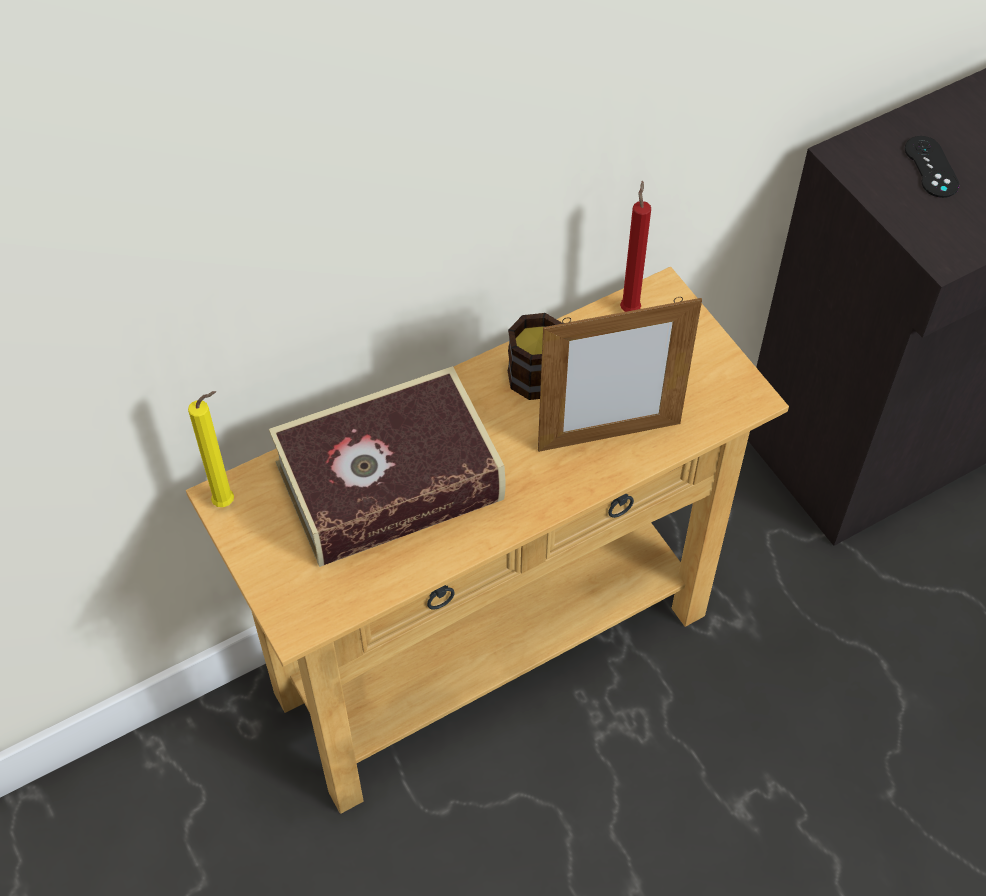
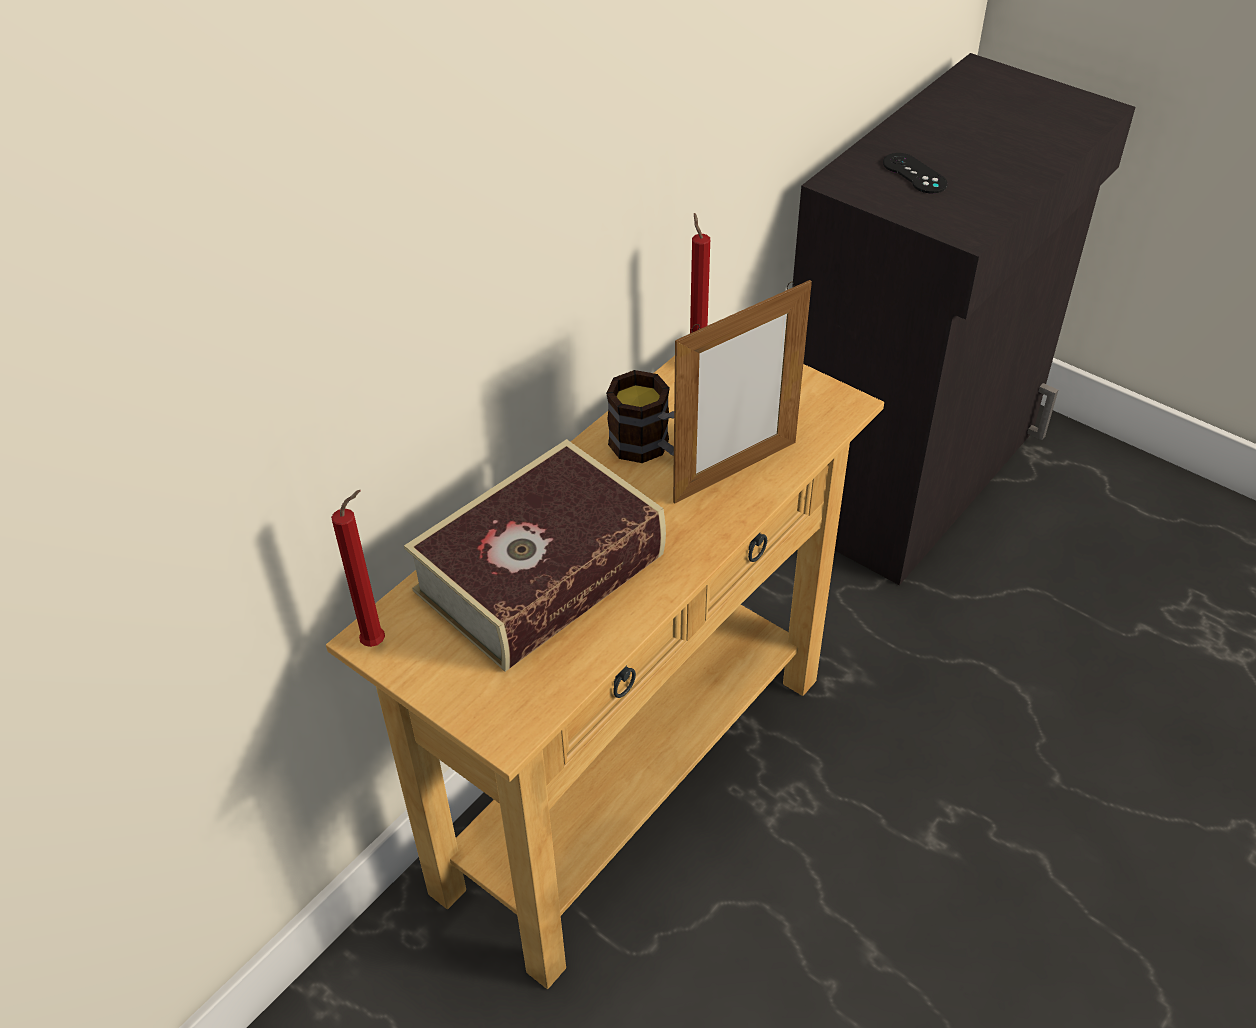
camera: 20 degrees left, 10 degrees down
yellow candle [188,391,234,507] -> red candle [331,490,385,647]

